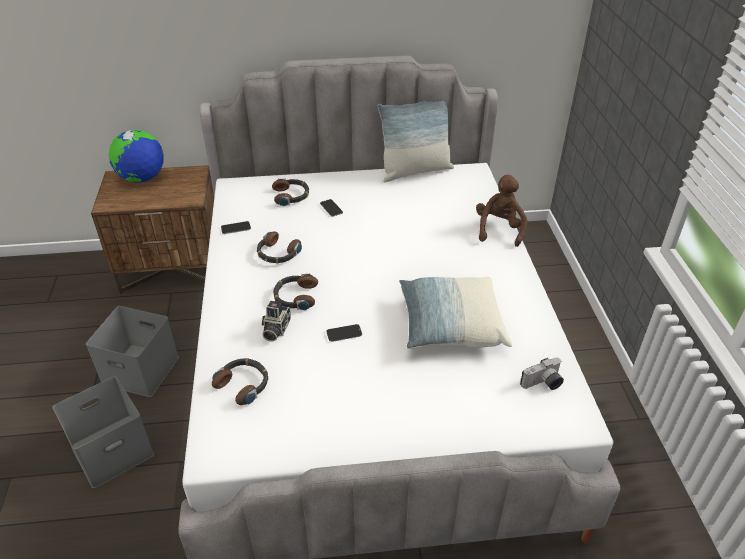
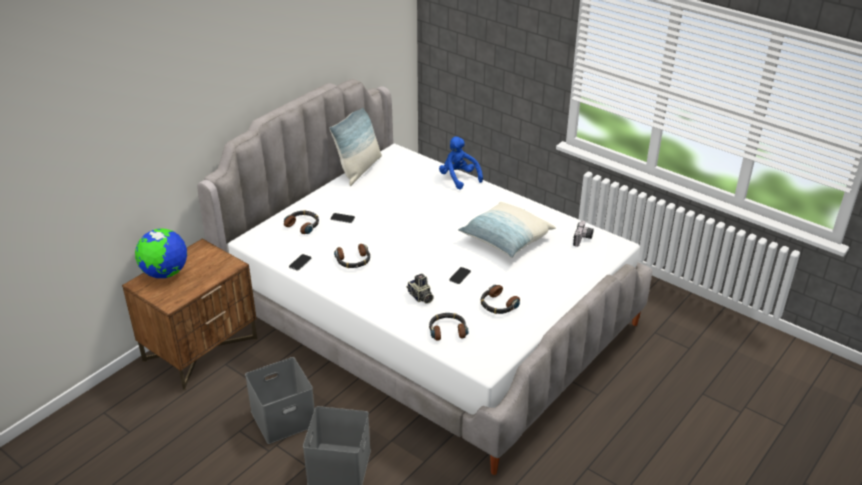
camera: 45 degrees left, 5 degrees down
headphones [273,274,318,310] -> headphones moved to [481,285,520,314]
brown plush toy [476,175,527,247] -> blue plush toy [439,137,483,190]

